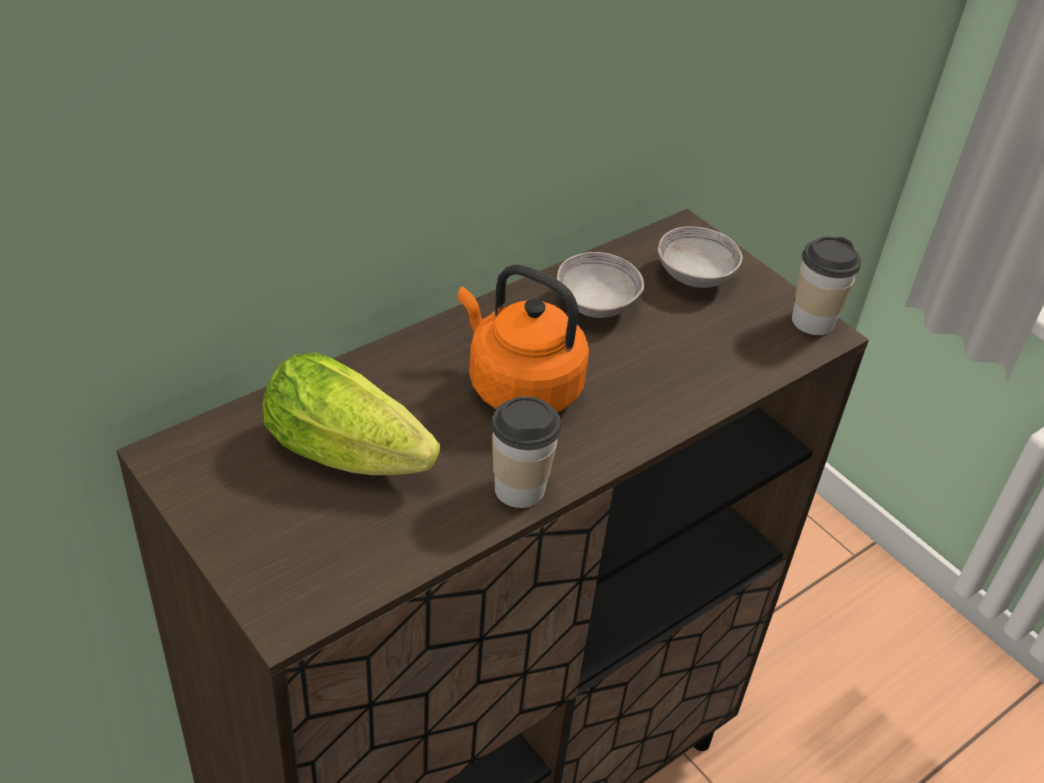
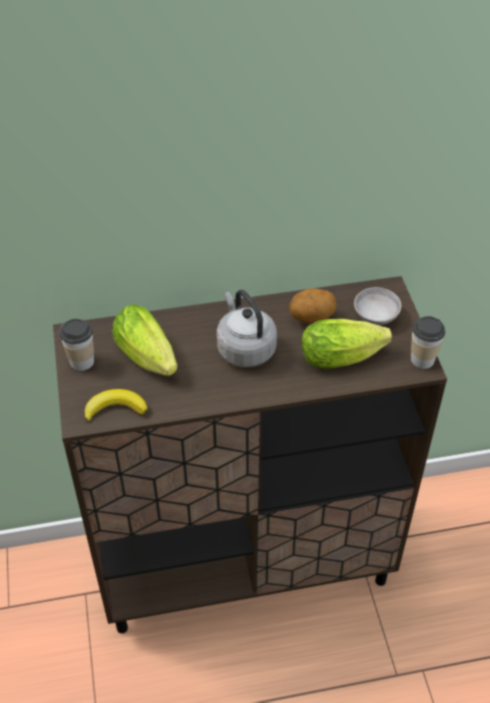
camera: 30 degrees right, 5 degrees up
orange kettle [457,265,589,412] -> grey kettle [217,290,277,367]
cup [492,396,561,508] -> cup moved to [60,319,94,371]
grey bowl [557,252,644,318] -> potato [289,288,337,323]
none -> banana [85,389,148,422]
none -> lettuce [302,319,392,369]

